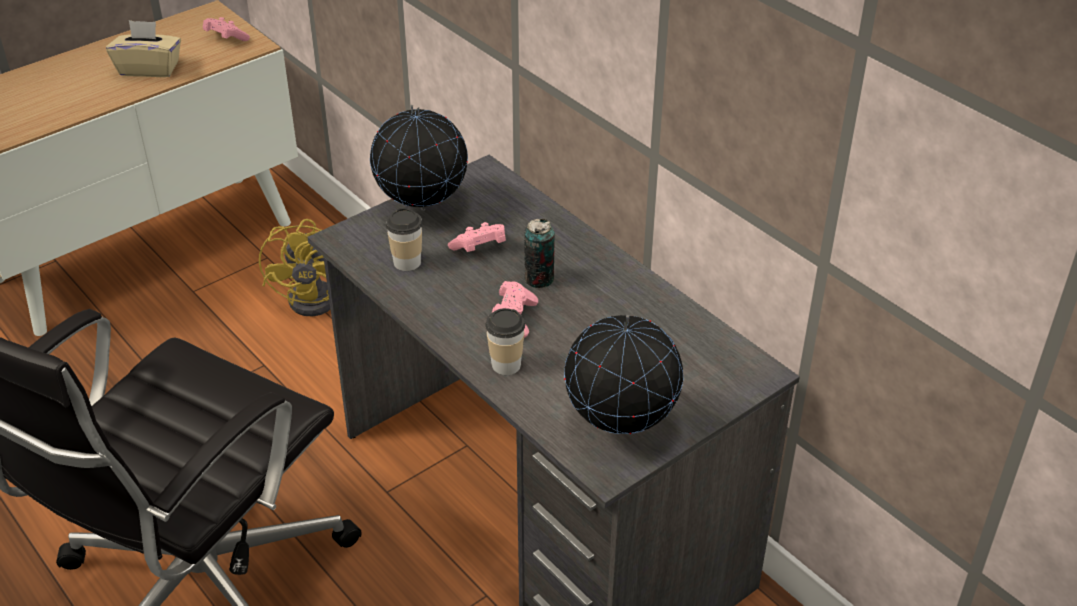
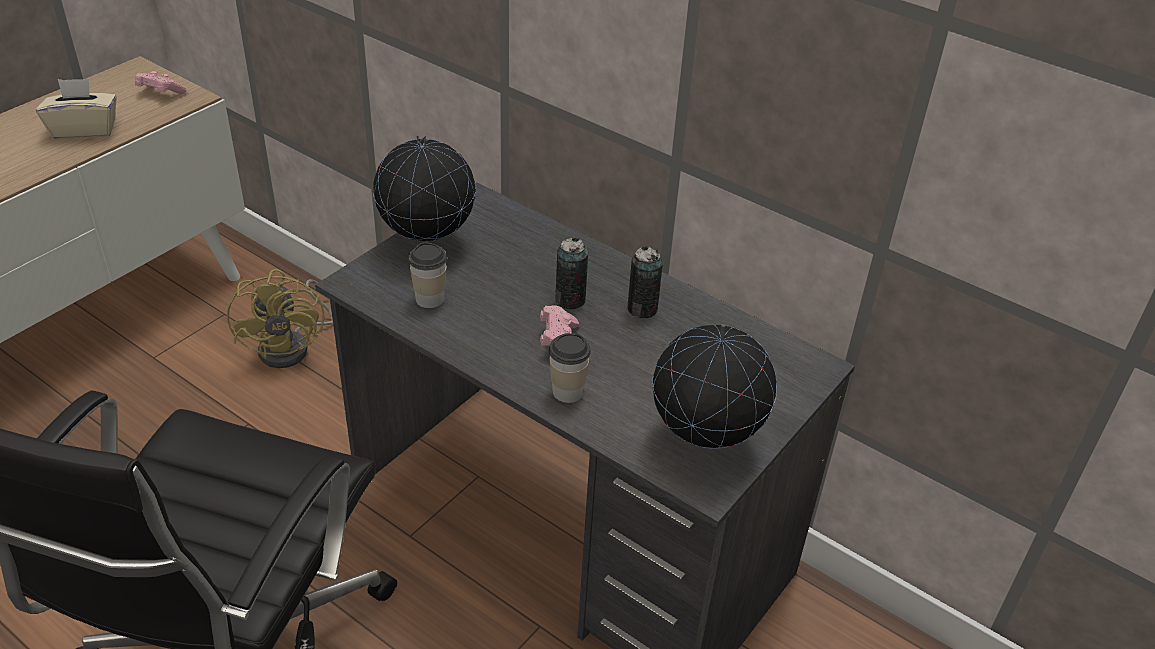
camera: 15 degrees left, 0 degrees up
pink game controller [448,222,506,252] -> none
none -> can [627,246,663,318]

